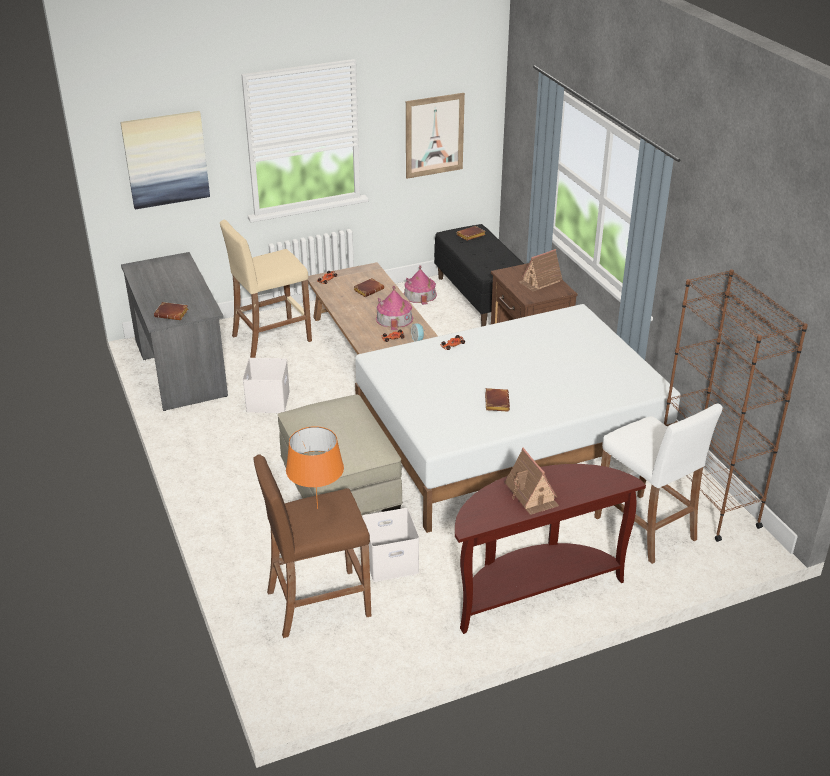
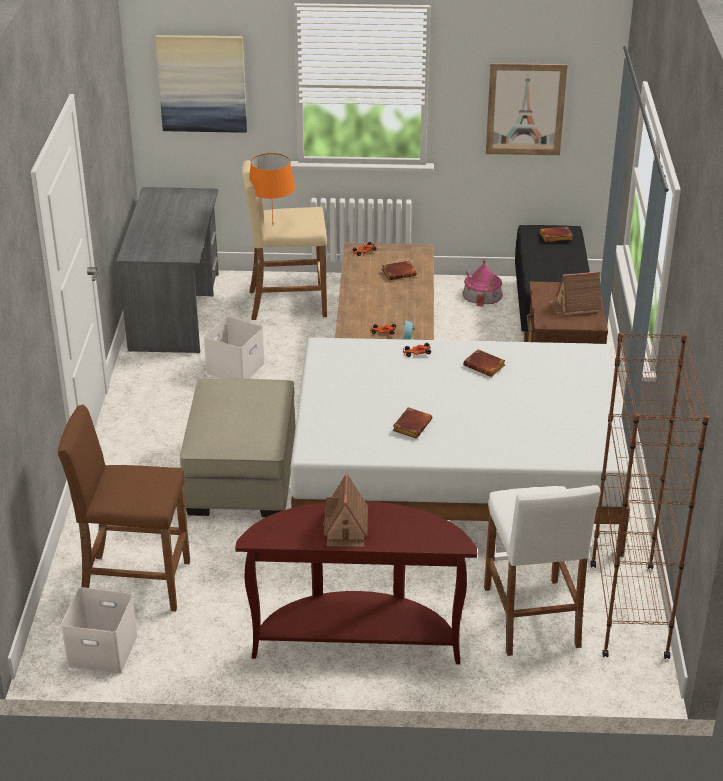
camera: 25 degrees right, 0 degrees up
brown book [154,302,188,320] -> brown book moved to [463,349,506,377]
orange table lamp [286,426,344,509] -> orange table lamp moved to [249,153,295,222]
white storage box [362,508,419,582] -> white storage box moved to [61,587,138,674]
toy house [376,286,413,330] -> none

